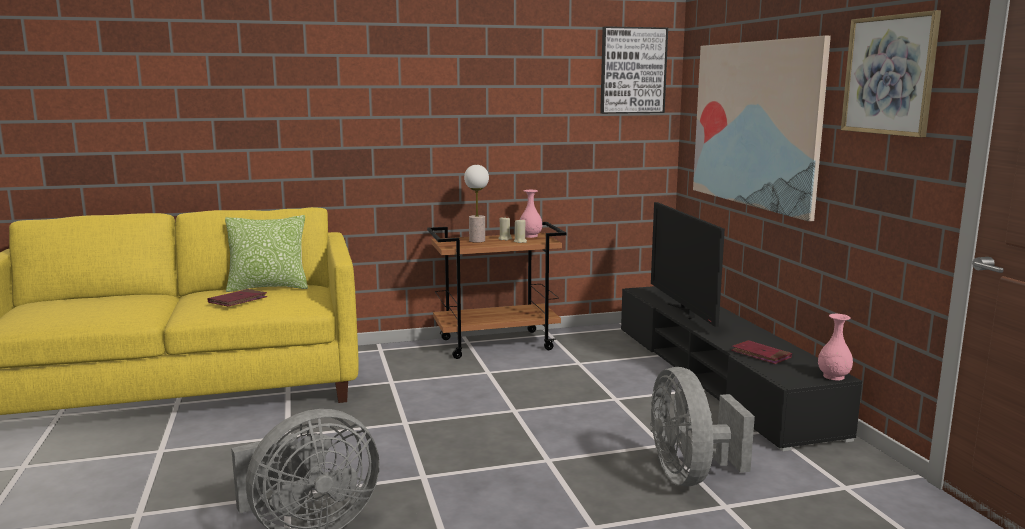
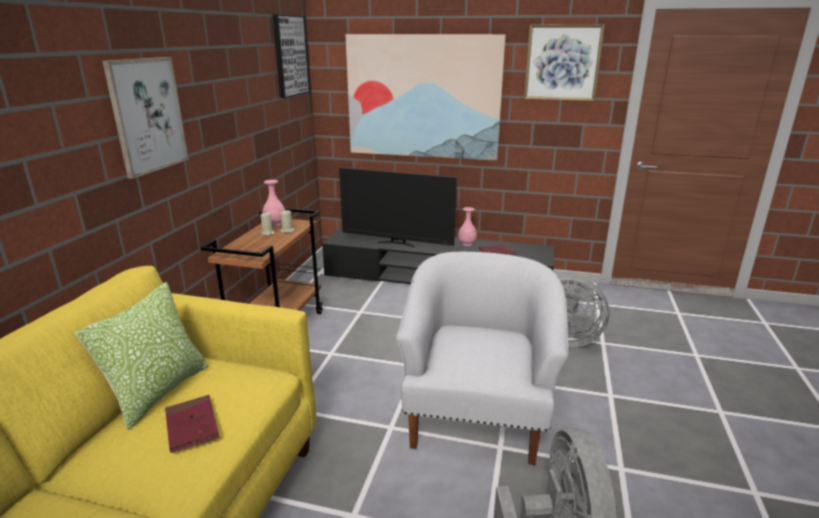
camera: 60 degrees left, 10 degrees up
table lamp [464,165,489,243] -> none
pink vase [818,314,853,381] -> pink vase moved to [458,207,477,246]
none -> picture [102,57,189,179]
none -> white armchair [396,252,568,465]

